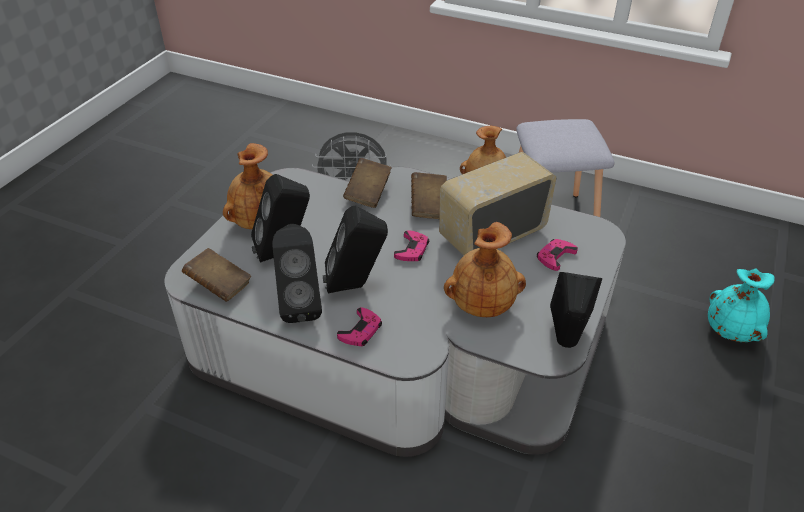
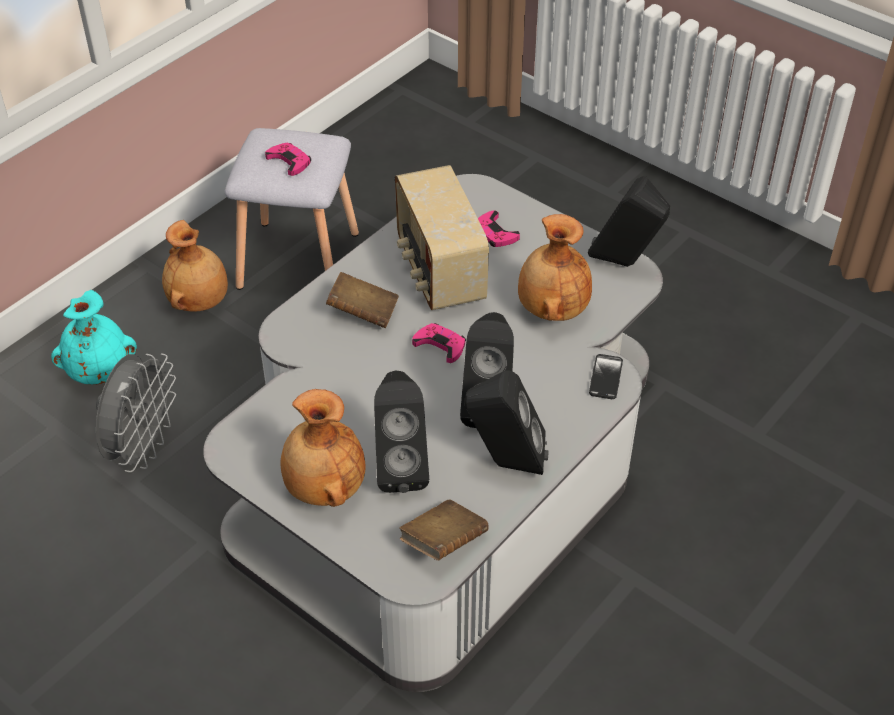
camera: 75 degrees left, 5 degrees up
pink game controller [337,307,382,346] -> pink game controller moved to [265,143,311,176]
brown book [343,158,392,208] -> none
turquoise vase [708,268,775,342] -> turquoise vase moved to [51,290,137,385]
none -> phone [589,354,623,399]

